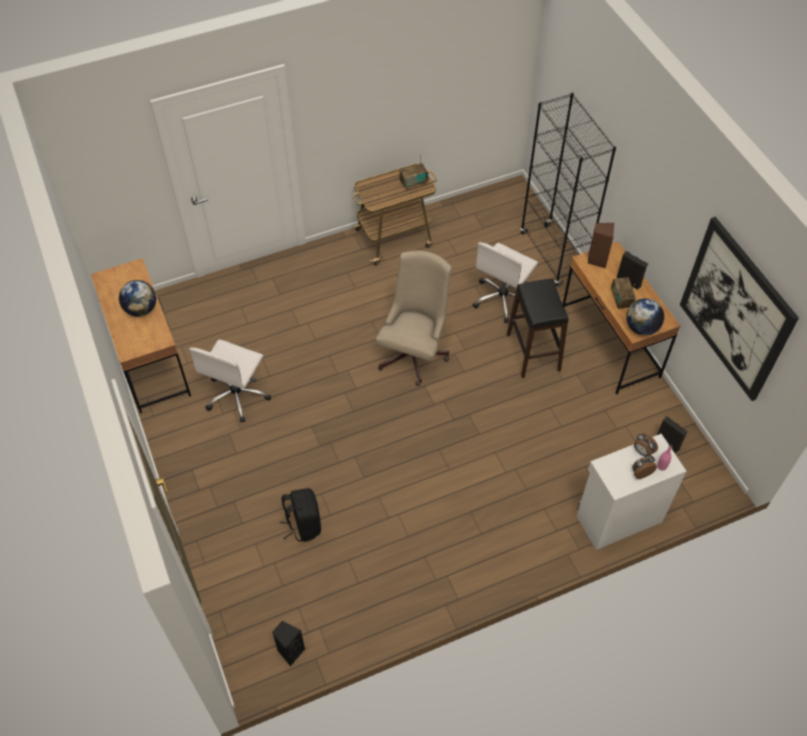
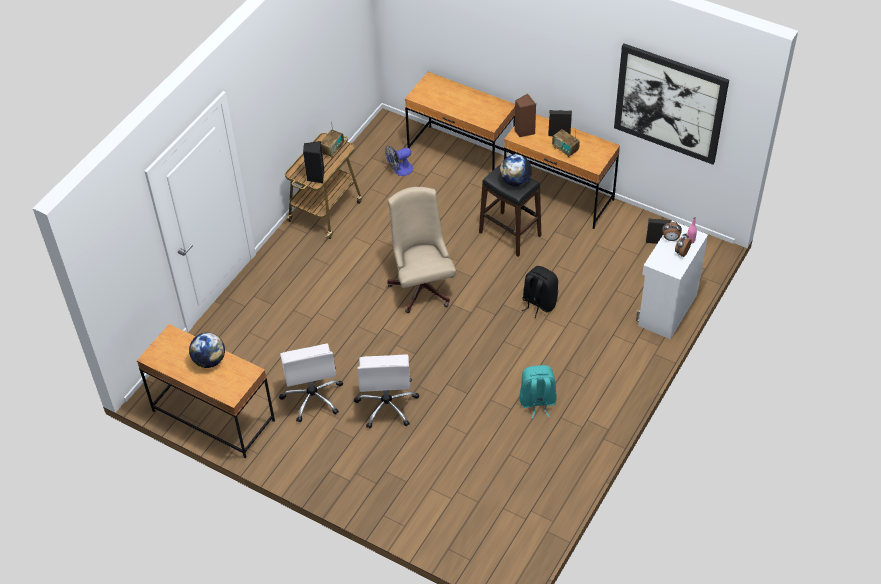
camera: 35 degrees left, 5 degrees down
black speaker [272,621,305,667] -> black speaker moved to [303,141,324,183]
black backpack [280,488,321,542] -> black backpack moved to [522,266,558,318]
white office chair [473,242,538,323] -> white office chair moved to [354,354,419,429]
black bookcase [520,93,616,287] -> brown desk [405,72,515,171]
globe [626,299,664,335] -> globe moved to [500,154,532,187]
none -> fan [385,146,413,176]
none -> turquoise backpack [519,365,556,419]

